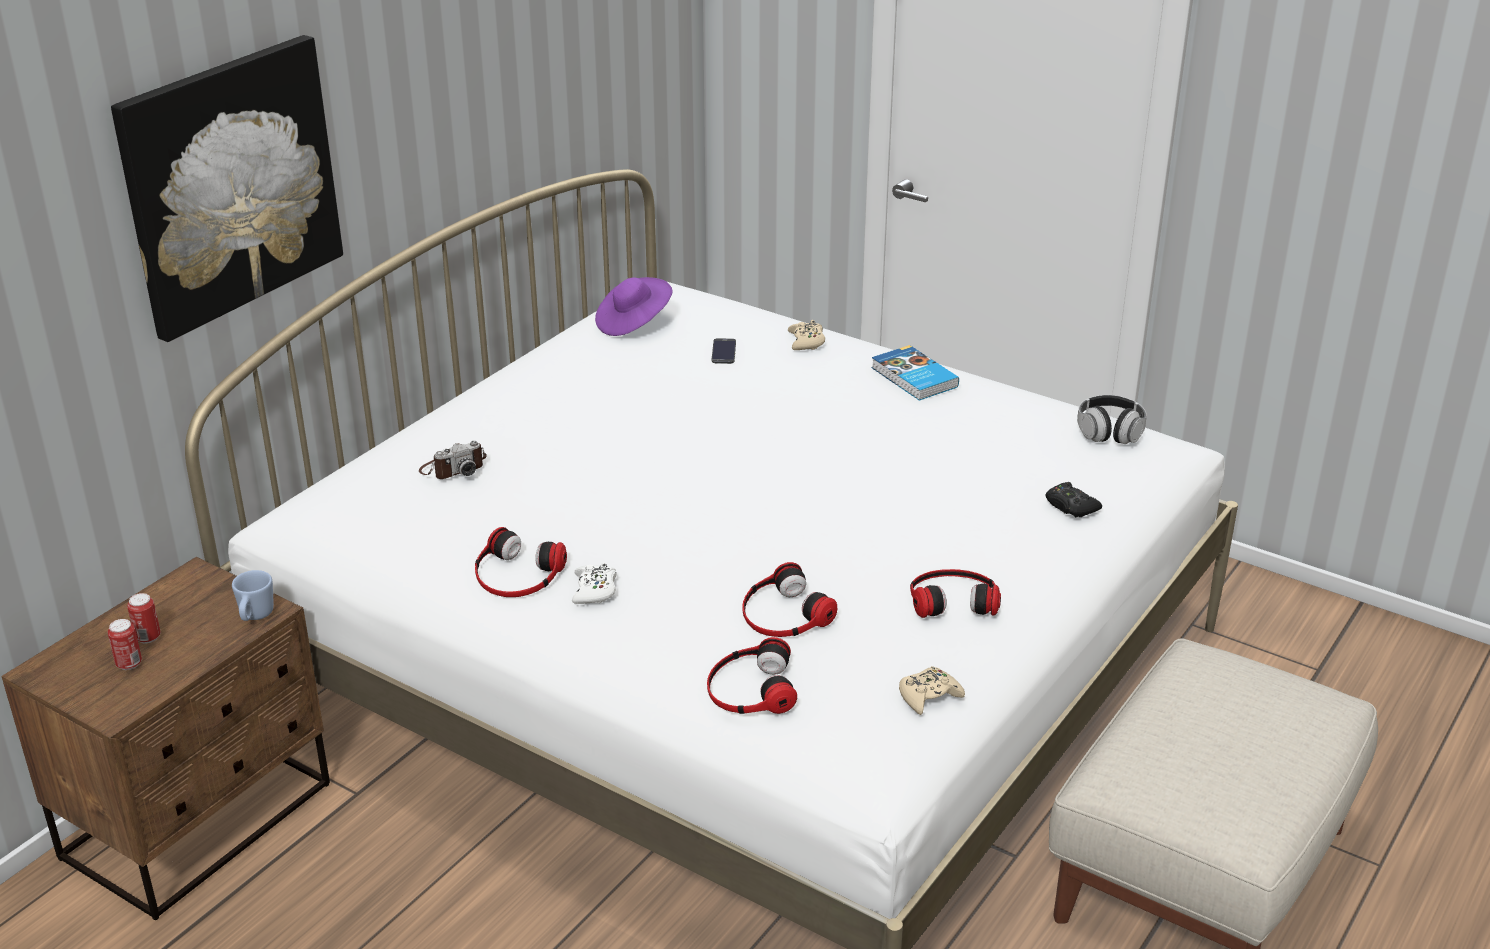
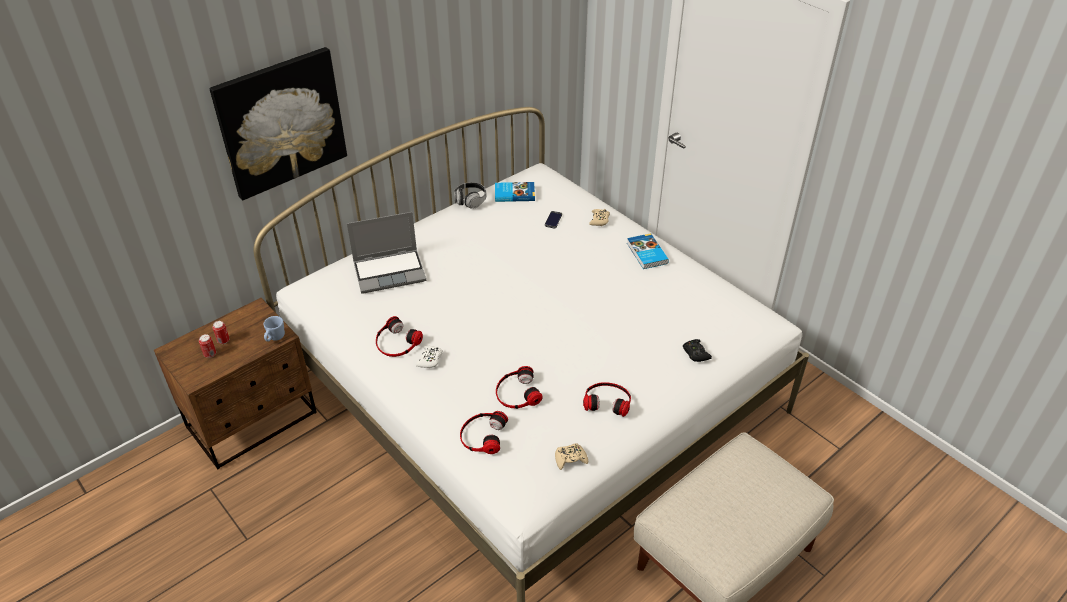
camera: 15 degrees right, 10 degrees up
camera [419,440,487,479] -> laptop [347,212,426,293]
purple hat [595,277,672,336] -> book [495,182,535,202]
headphones [1077,395,1147,444] -> headphones moved to [454,182,487,208]

